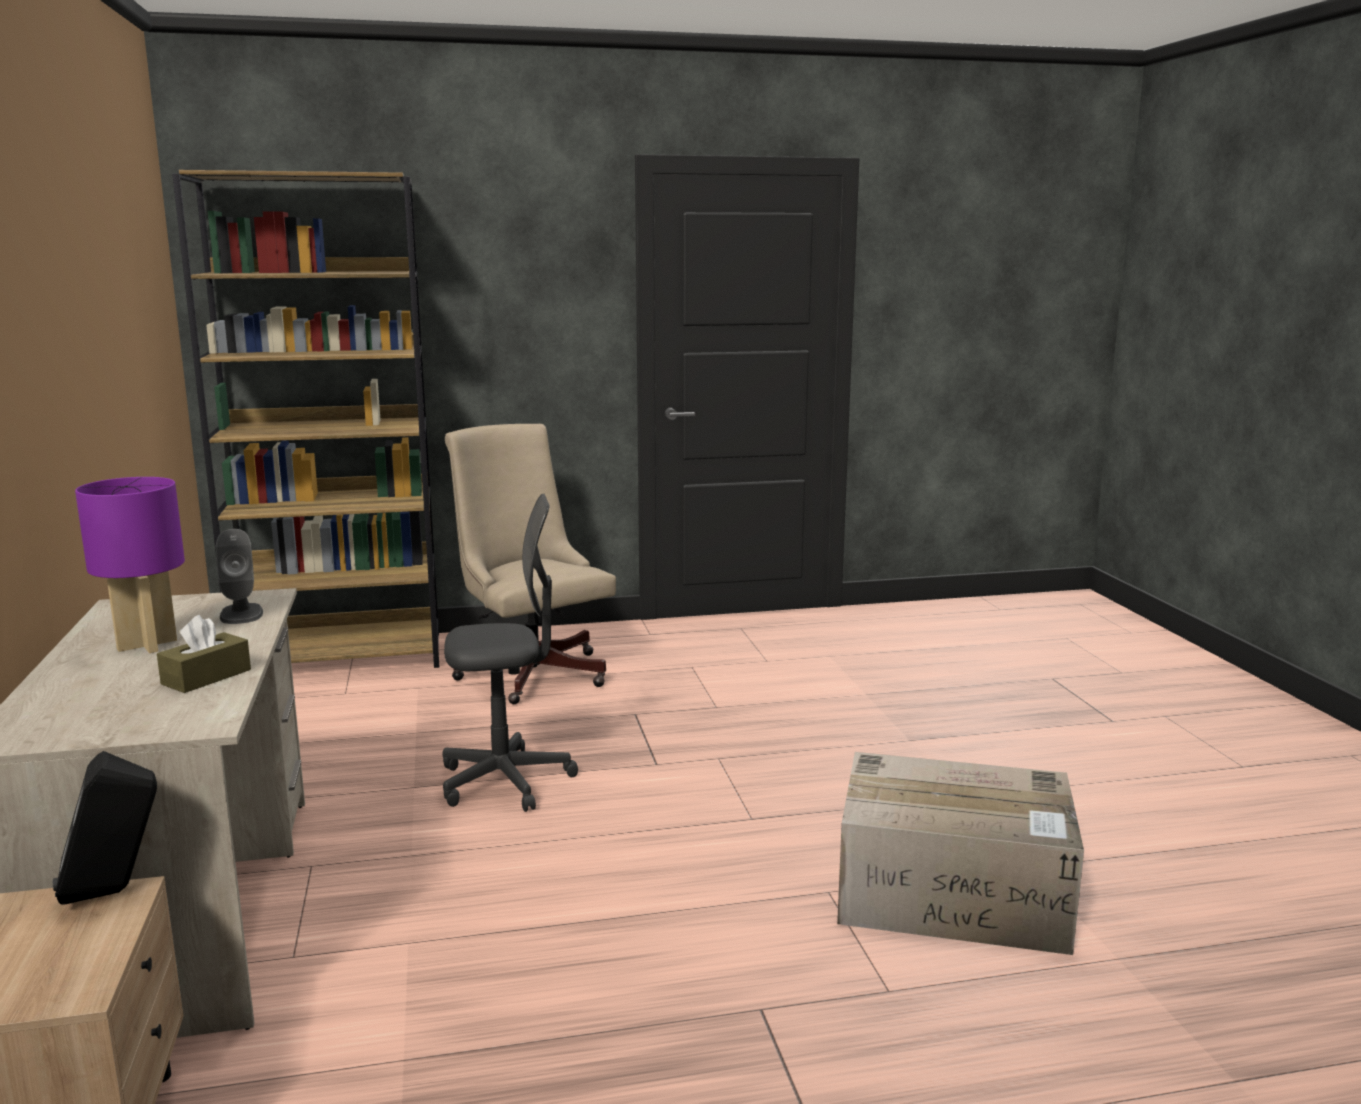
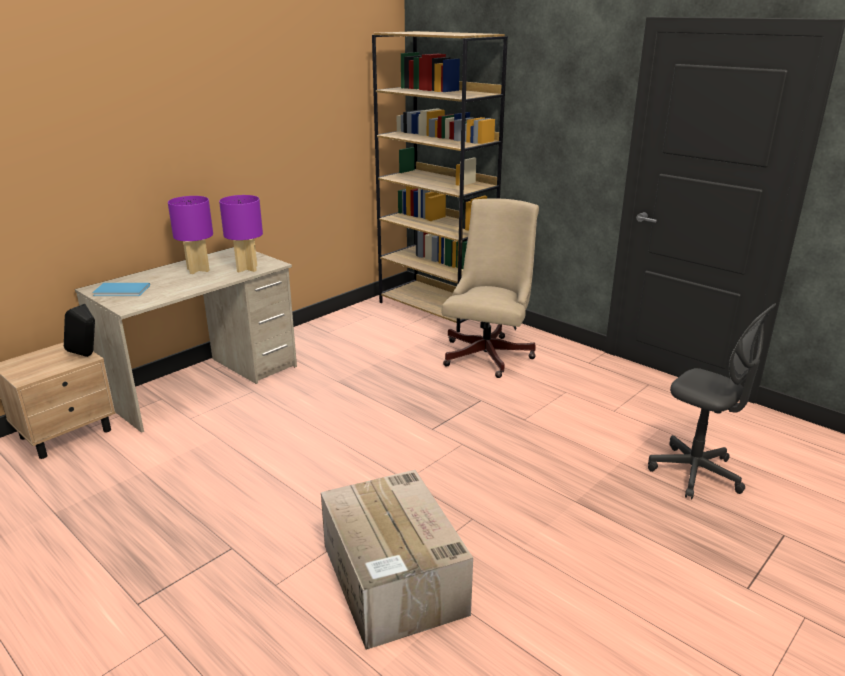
camera: 55 degrees right, 10 degrees up
brown tissue box [157,615,251,693] -> none
grey speaker [215,529,263,624] -> purple table lamp [219,195,263,273]
grey office chair [442,494,578,812] -> grey office chair moved to [648,304,776,499]
none -> blue book [92,283,150,296]

